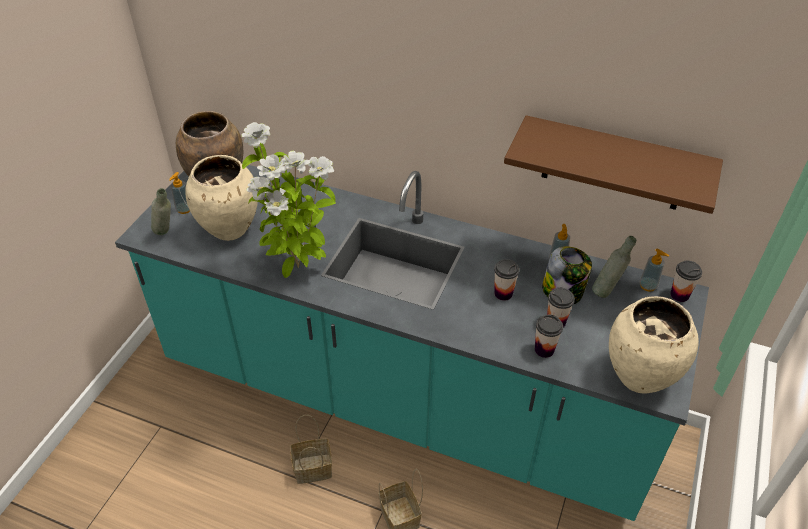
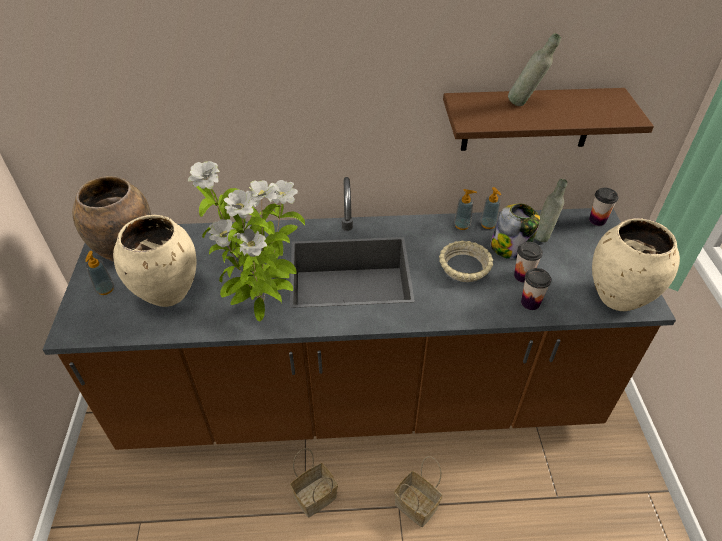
camera: 25 degrees left, 0 degrees up
turquoise counter [115,165,709,521] -> brown counter [43,177,676,450]
grey bottle [151,188,171,235] -> grey bottle moved to [508,33,561,106]
cup [494,259,520,301] -> beige bowl [439,241,493,282]
soap dispenser [639,248,669,292] -> soap dispenser moved to [454,189,477,230]

